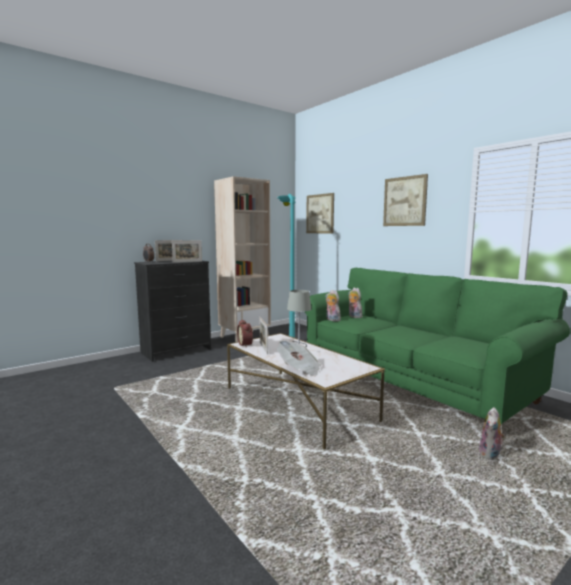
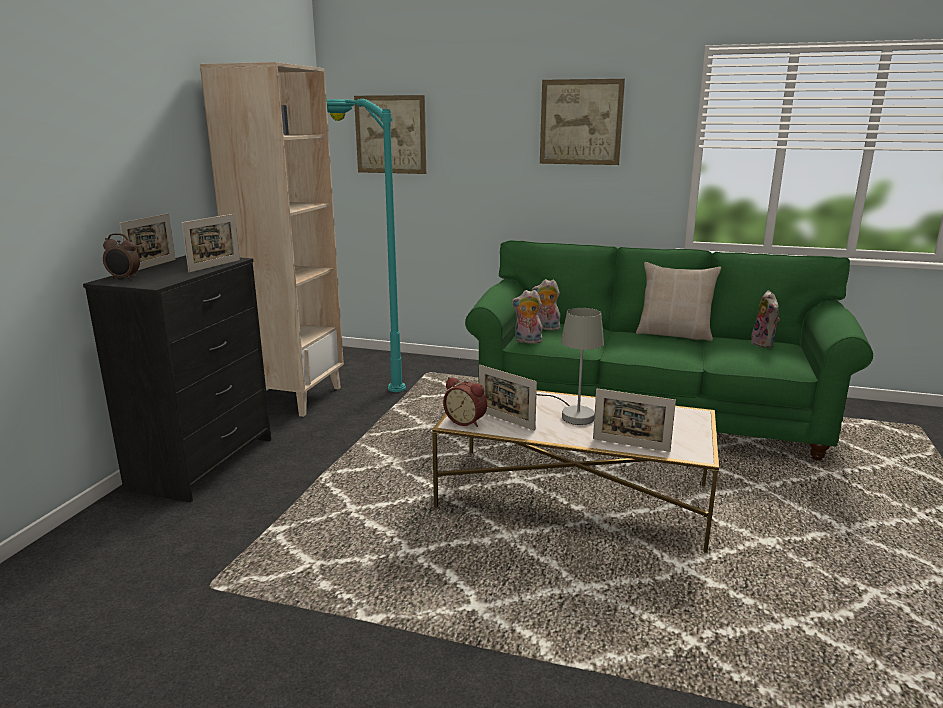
camera: 35 degrees left, 10 degrees up
newspaper [277,340,321,376] -> picture frame [593,389,676,452]
plush toy [479,407,506,460] -> plush toy moved to [751,290,780,348]
none -> beige pillow [636,262,721,341]

